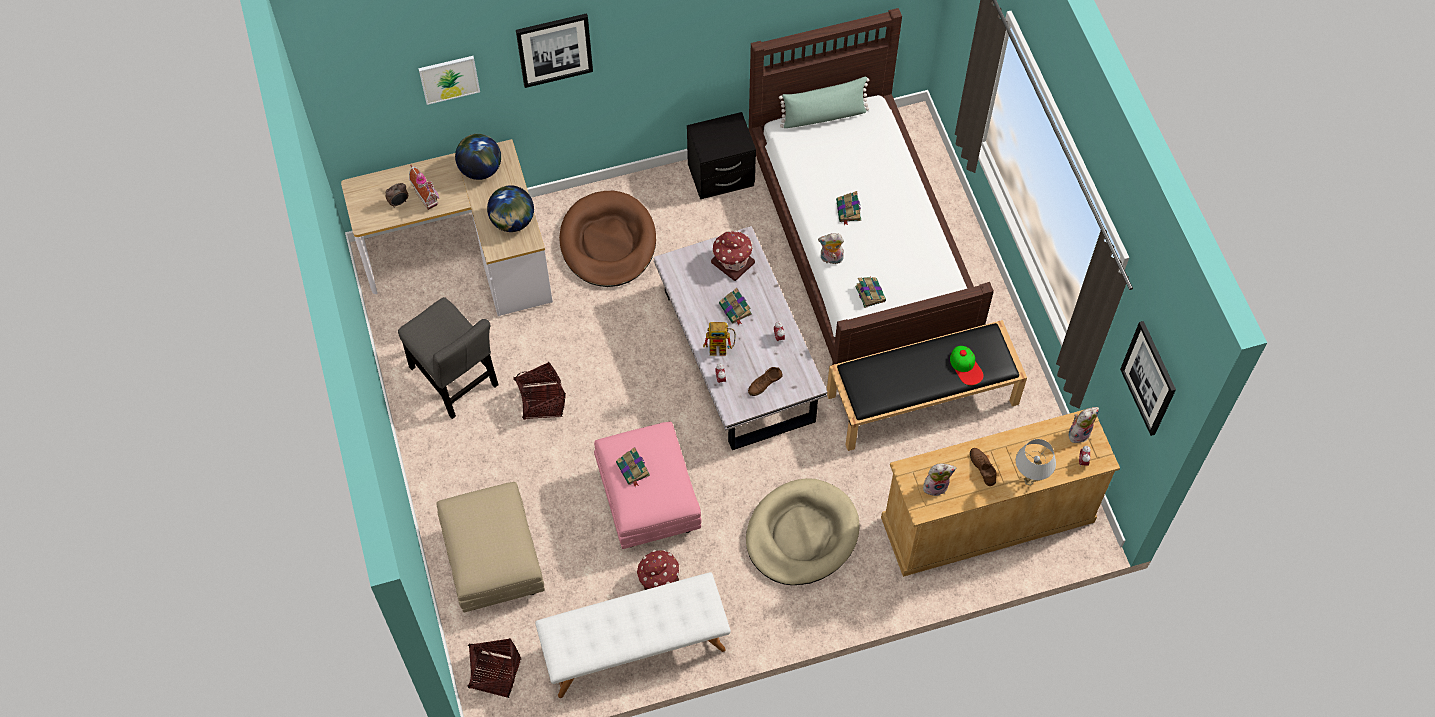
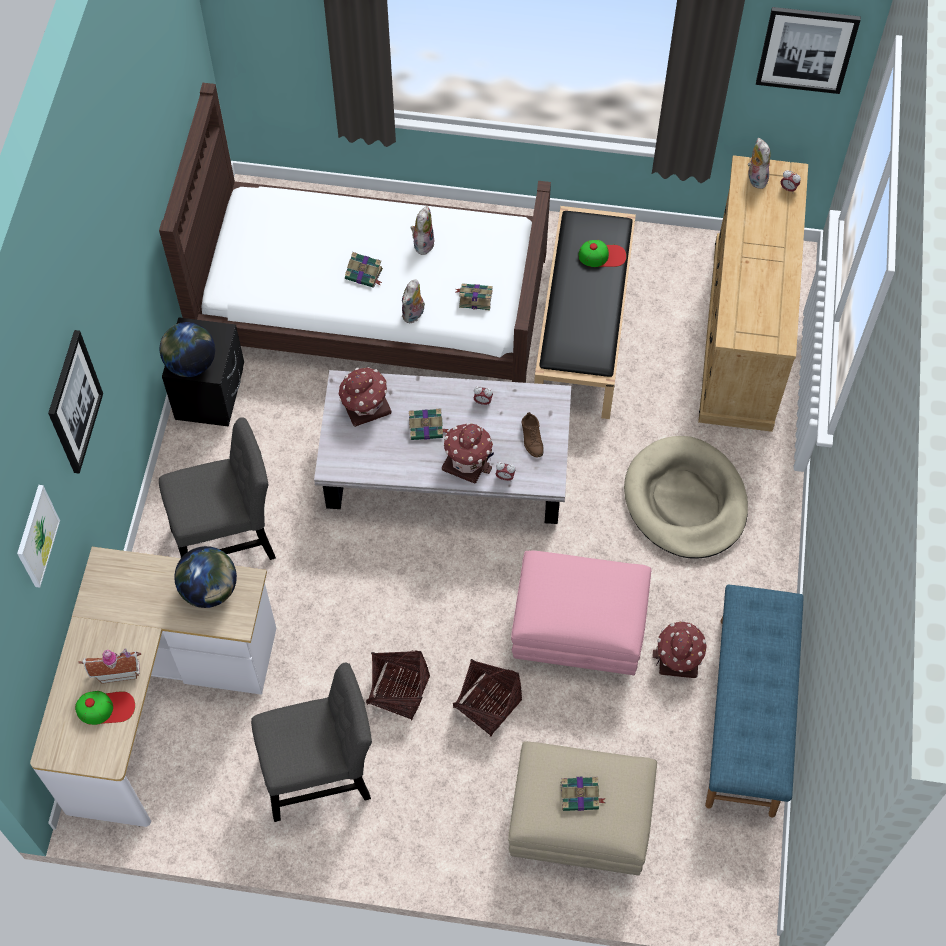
camera: 65 degrees left, 0 degrees up
alarm clock [385,183,408,208] -> cap [75,691,135,725]
globe [455,134,501,180] -> globe moved to [160,322,215,377]
basket [468,638,521,698] -> basket moved to [453,659,522,737]
white bench [535,572,731,698] -> blue bench [705,584,804,818]
brown dog bed [559,191,656,287] -> grey chair [159,417,276,560]
book [616,447,650,487] -> book moved to [560,777,605,811]
toy robot [703,322,736,356] -> toy house [442,423,494,483]
green pillow [779,77,869,128] -> none
plush toy [923,463,956,496] -> plush toy moved to [411,206,434,255]
brown shoe [970,448,996,486] -> none
white table lamp [1016,439,1056,485] -> none

